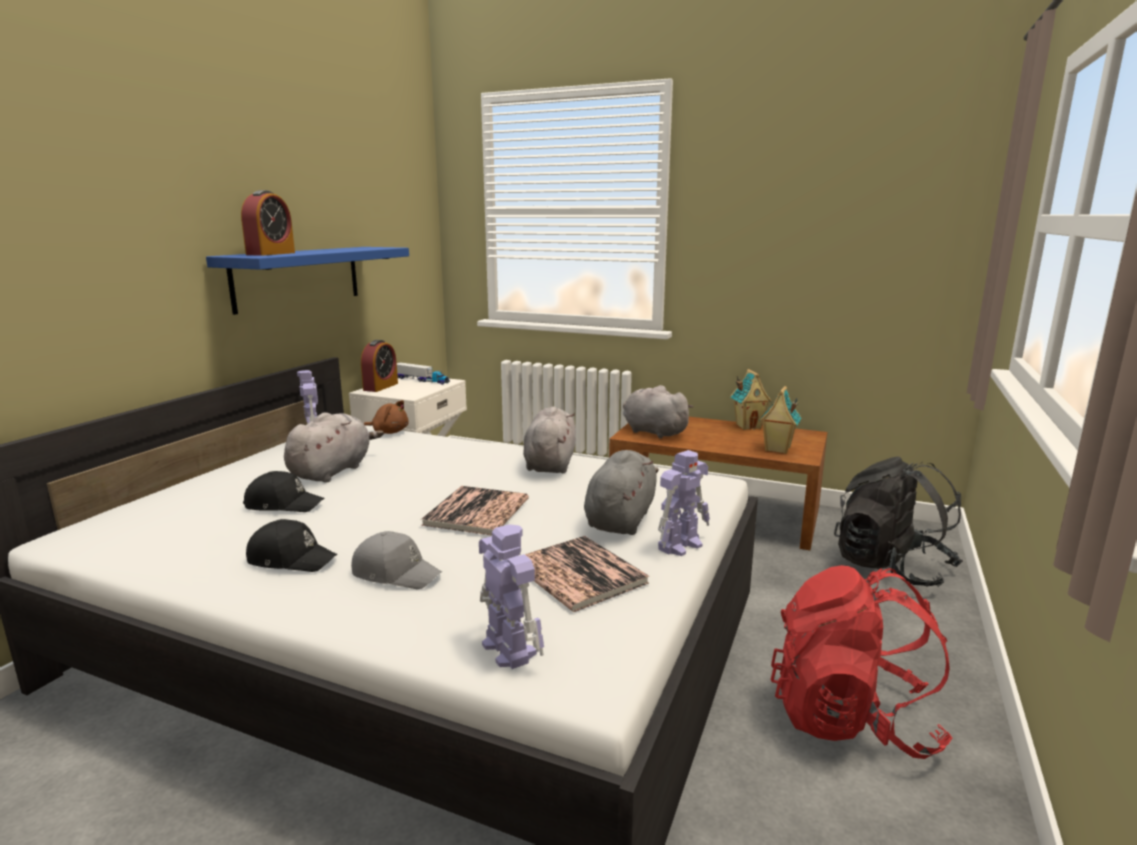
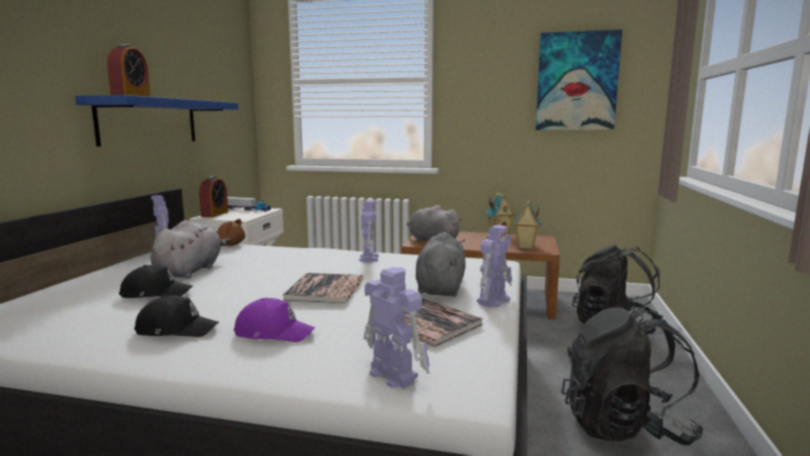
camera: 10 degrees left, 5 degrees down
grey cap [351,531,442,589] -> purple cap [234,298,315,342]
grey plush toy [523,406,576,473] -> toy robot [359,200,379,262]
red backpack [771,565,953,759] -> black backpack [562,307,704,445]
none -> picture [536,29,622,130]

